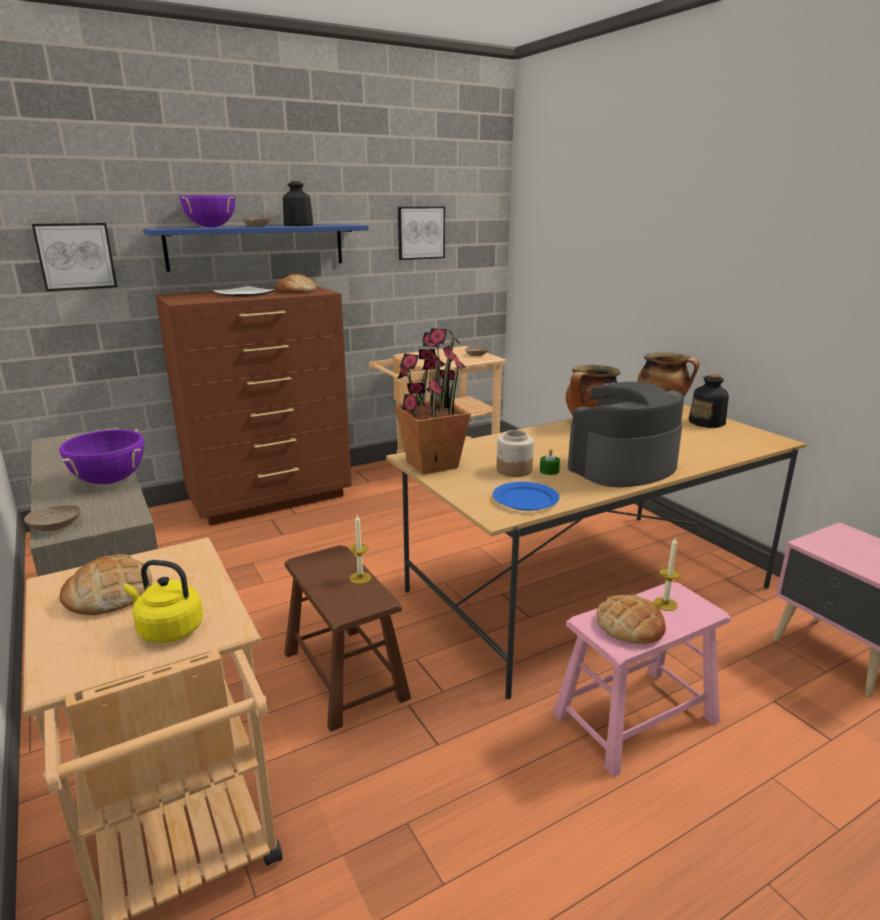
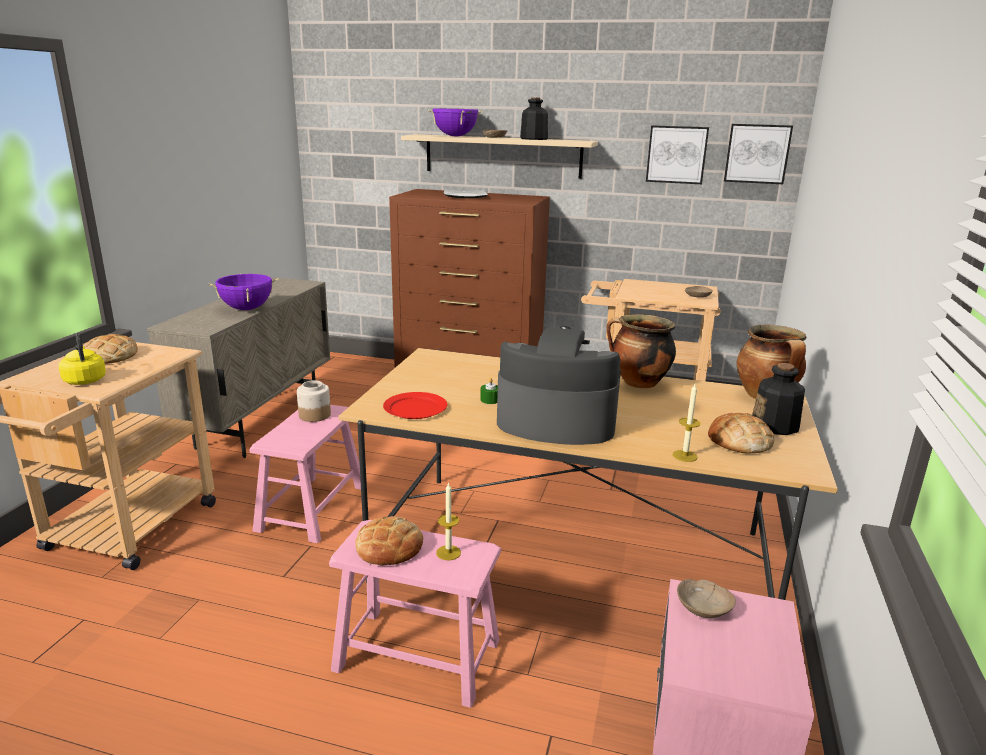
camera: 45 degrees right, 0 degrees up
beige bowl [24,505,81,531] -> beige bowl moved to [677,579,736,618]
picture [32,223,117,291] -> picture moved to [724,124,793,184]
blue shelf [143,224,368,272] -> beige shelf [401,134,598,179]
bread [277,274,316,293] -> bread moved to [708,413,774,453]
brown stool [284,545,411,732] -> pink stool [249,405,361,543]
candle [349,515,371,584] -> candle moved to [673,384,700,462]
potted plant [395,328,471,475] -> none
blue plate [493,482,559,511] -> red plate [383,392,447,419]
jar [497,430,534,477] -> jar moved to [297,380,331,422]

